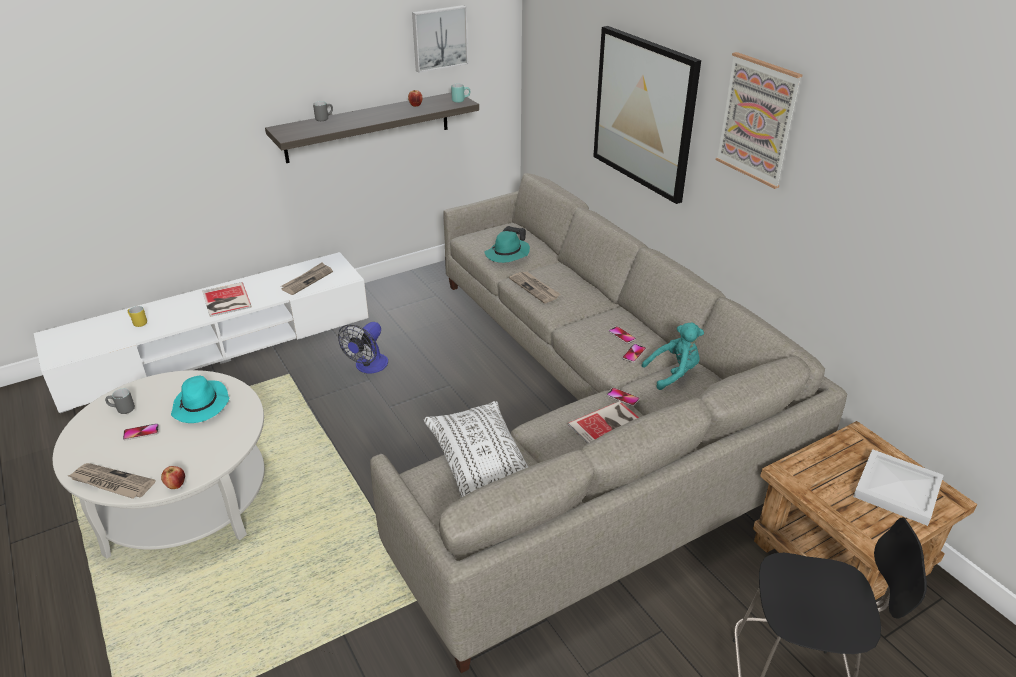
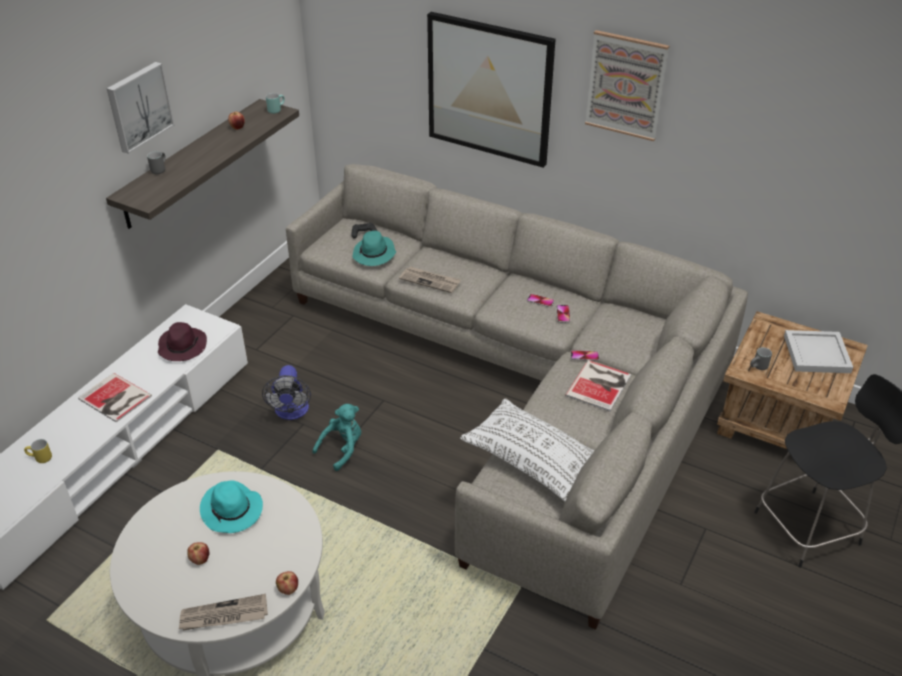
camera: 30 degrees left, 5 degrees up
grey mug [105,388,135,414] -> grey mug moved to [750,347,772,370]
phone [123,424,159,440] -> apple [187,542,209,565]
newspaper [281,262,333,295] -> purple hat [158,322,207,361]
picture [412,5,468,73] -> picture moved to [107,62,174,154]
turquoise plush toy [642,323,704,390] -> turquoise plush toy moved to [312,404,361,471]

